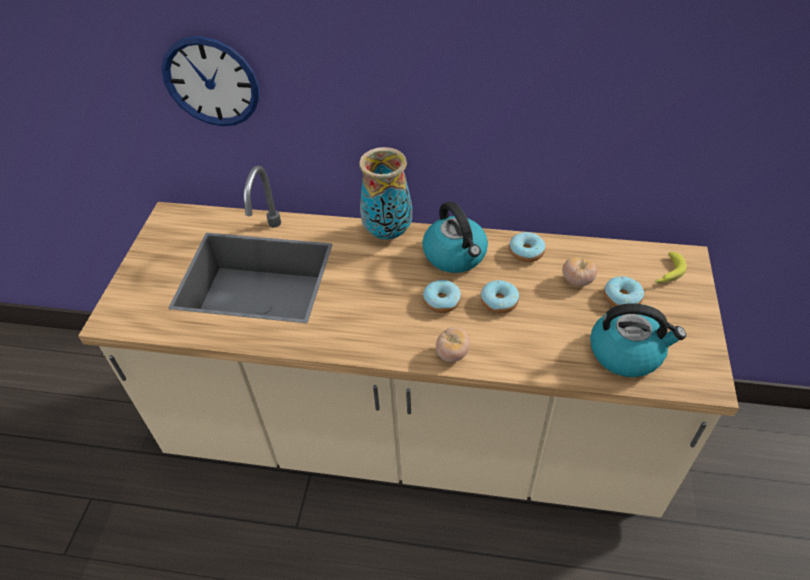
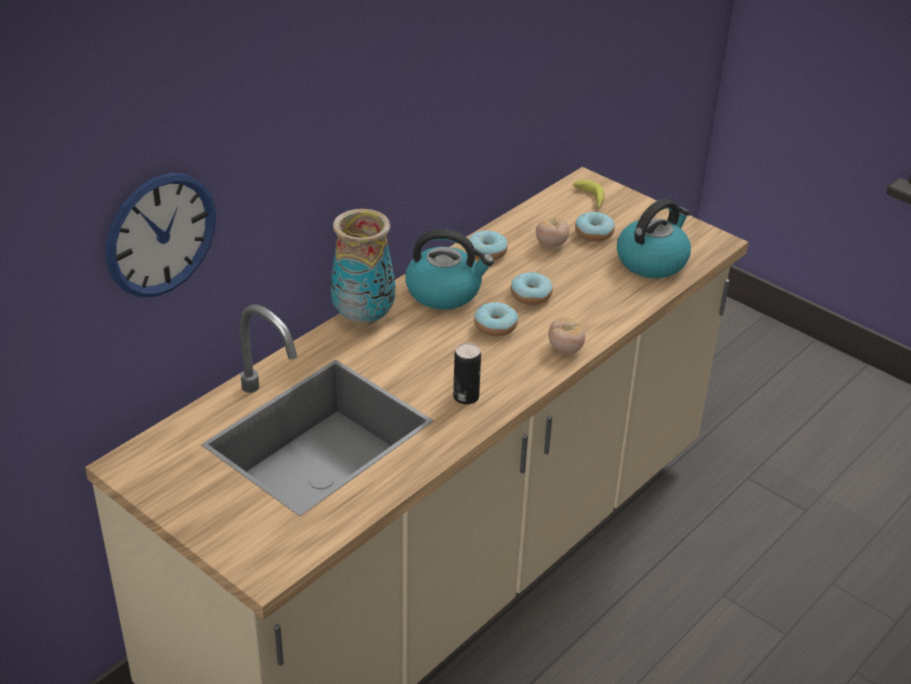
camera: 60 degrees left, 10 degrees down
none -> can [453,343,481,405]

